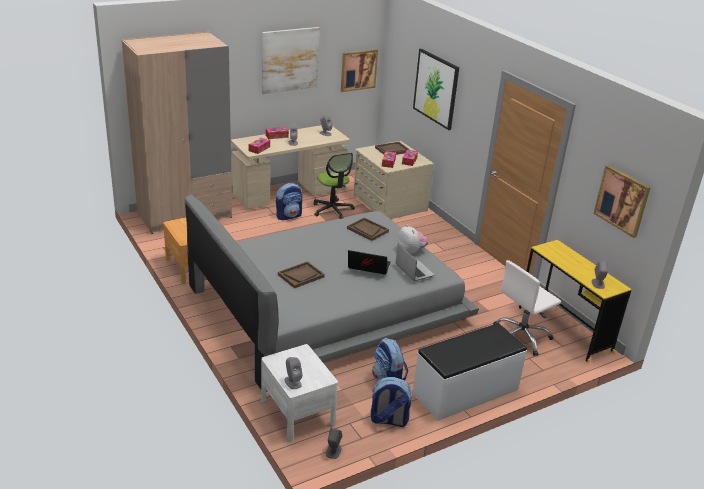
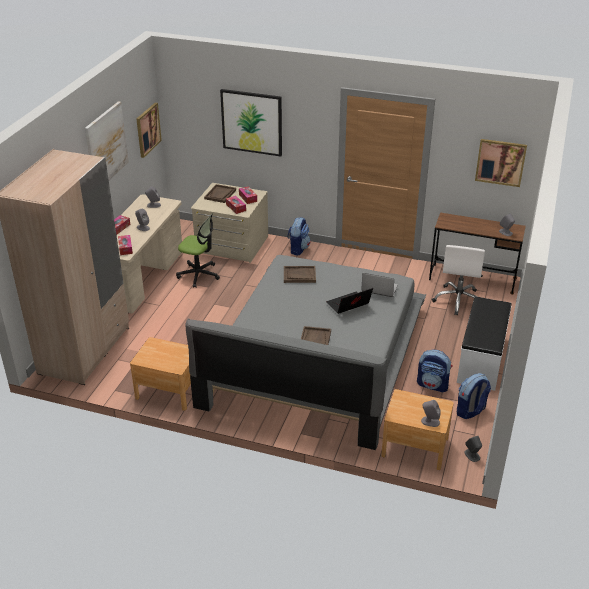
camera: 40 degrees left, 5 degrees up
white nightstand [261,344,338,442] -> brown nightstand [381,389,454,470]
backpack [276,183,302,220] -> backpack moved to [287,217,311,256]
plush toy [398,224,428,255] -> none
yellow desk [519,240,632,363] -> brown desk [429,213,526,295]

